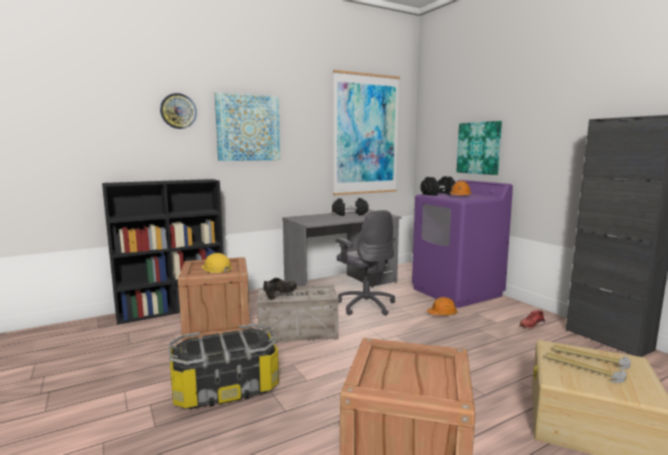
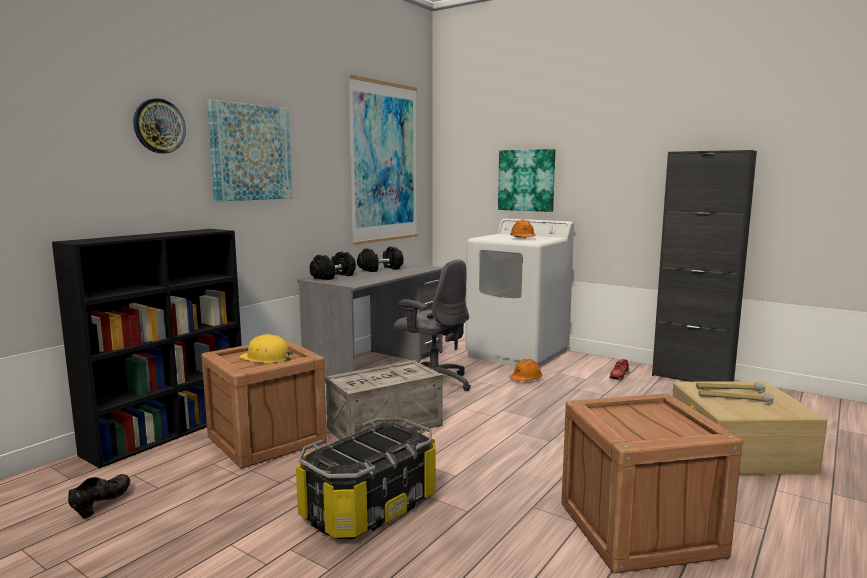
camera: 25 degrees left, 0 degrees up
black shoe [263,278,297,300] -> black shoe moved to [68,474,130,519]
purple washing machine [412,180,513,308] -> white washing machine [465,219,574,367]
black dumbbell [421,176,456,196] -> black dumbbell moved to [310,252,356,280]

